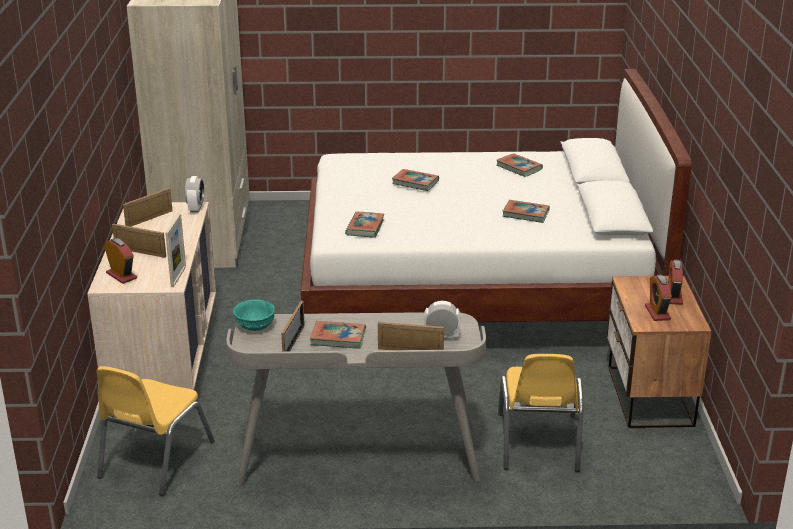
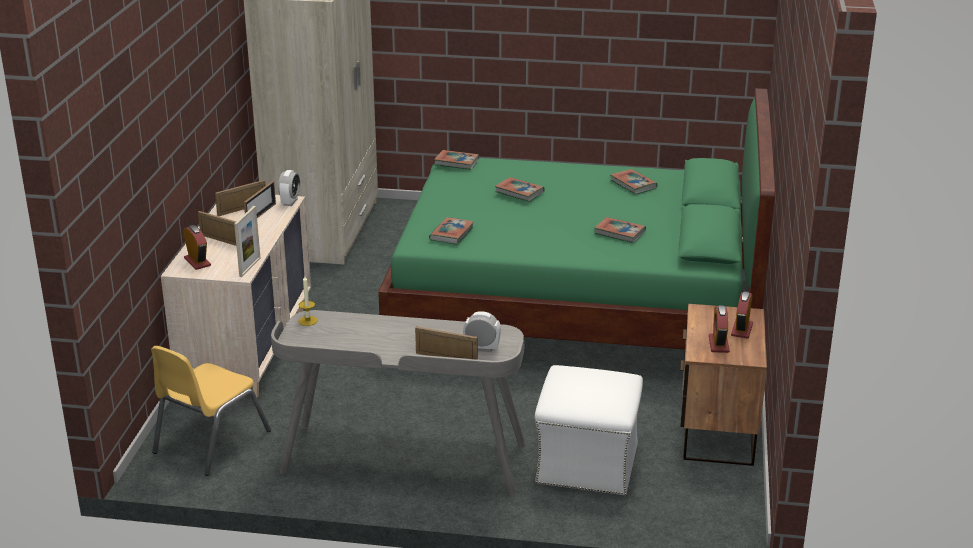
camera: 10 degrees right, 0 degrees up
turquoise bowl [233,300,275,331] -> candle [298,276,318,326]
picture frame [281,301,305,352] -> picture frame moved to [244,181,276,218]
white bed [301,69,692,322] -> green bed [378,88,775,349]
book [310,321,366,349] -> book moved to [434,150,479,170]
yellow chair [498,354,584,472] -> white ottoman [535,365,643,496]

